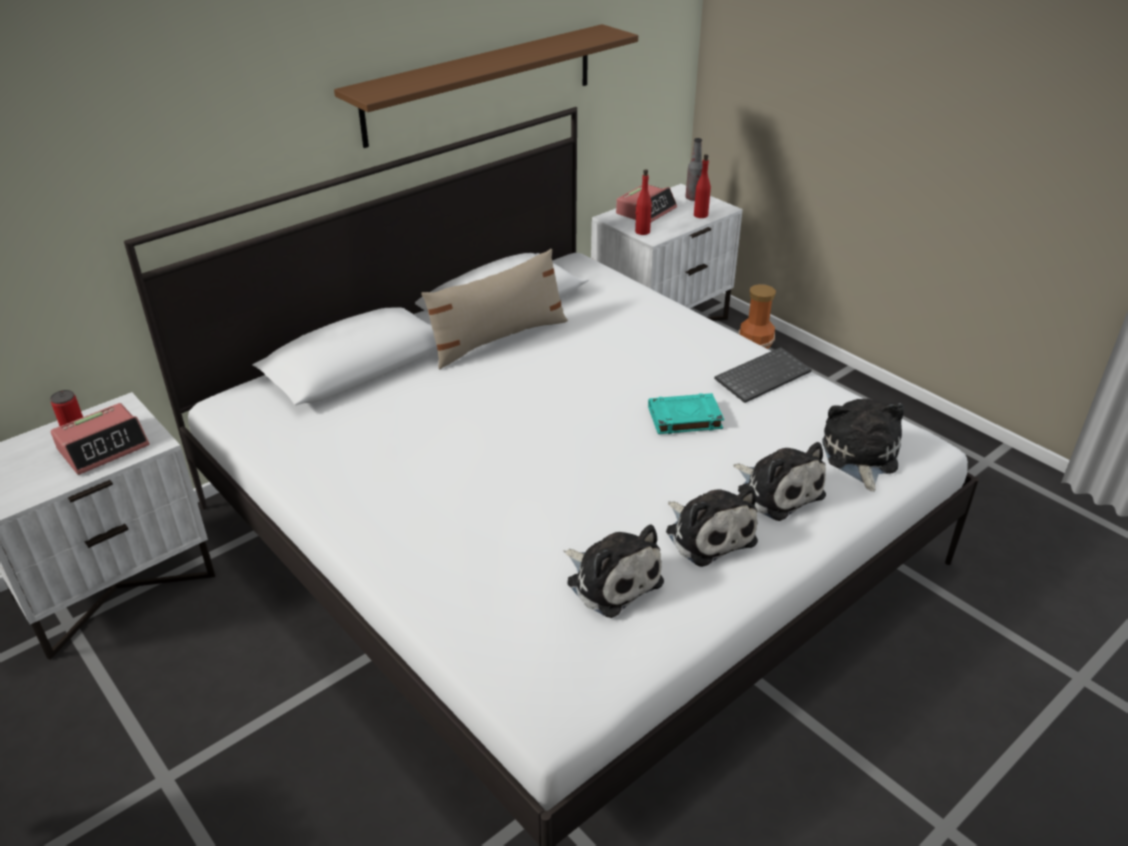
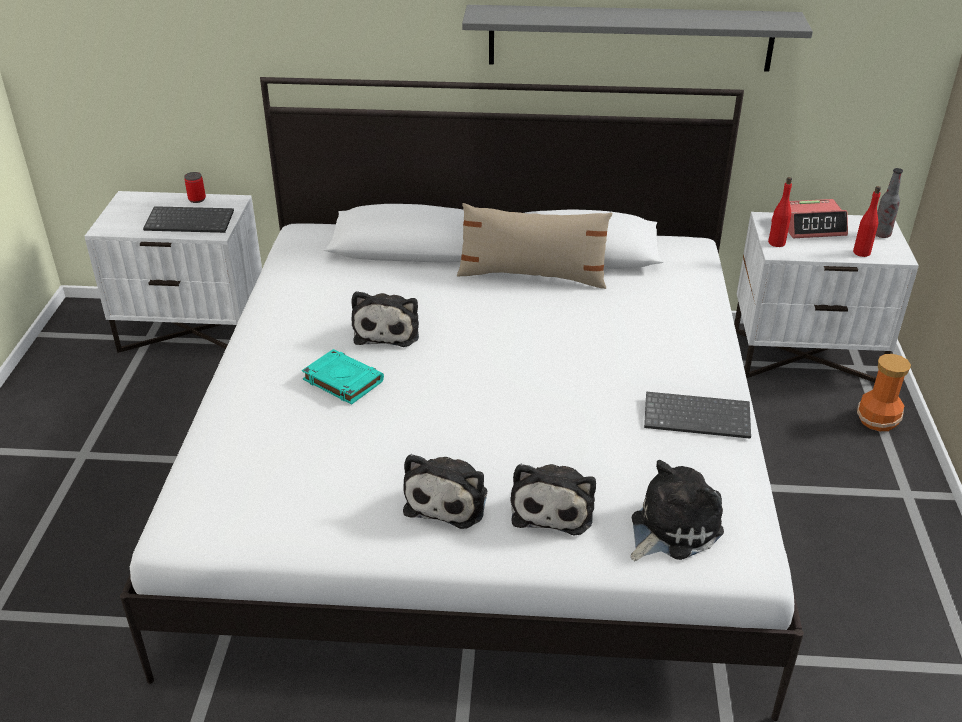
camera: 45 degrees right, 0 degrees up
alarm clock [50,403,150,475] -> keyboard [143,206,234,233]
brown shelf [334,24,638,148] -> grey shelf [462,5,813,72]
plush toy [564,524,664,618] -> plush toy moved to [351,291,419,347]
turquoise book [648,393,724,434] -> turquoise book moved to [302,349,384,405]

